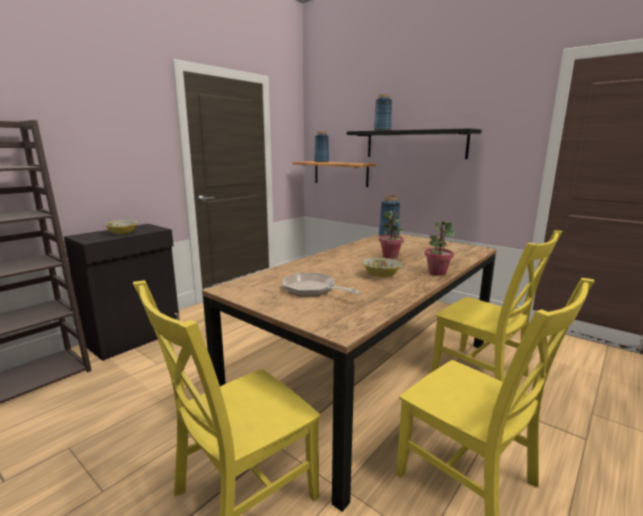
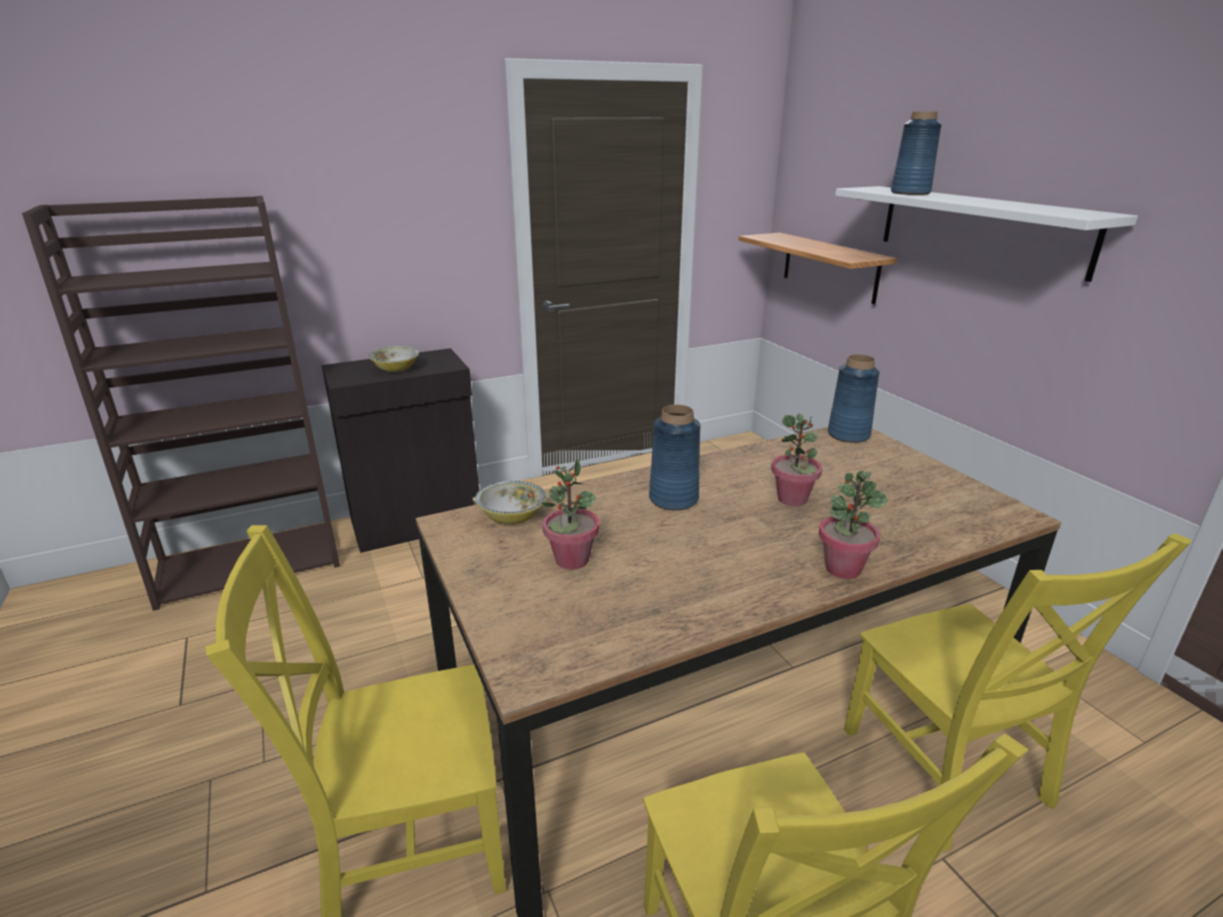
camera: 25 degrees right, 10 degrees up
frying pan [283,273,361,296] -> potted plant [542,459,599,570]
blue vase [314,131,329,162] -> blue vase moved to [649,405,701,511]
black shelf [347,128,481,159] -> white shelf [835,186,1138,282]
bowl [362,258,402,277] -> bowl moved to [475,481,547,524]

